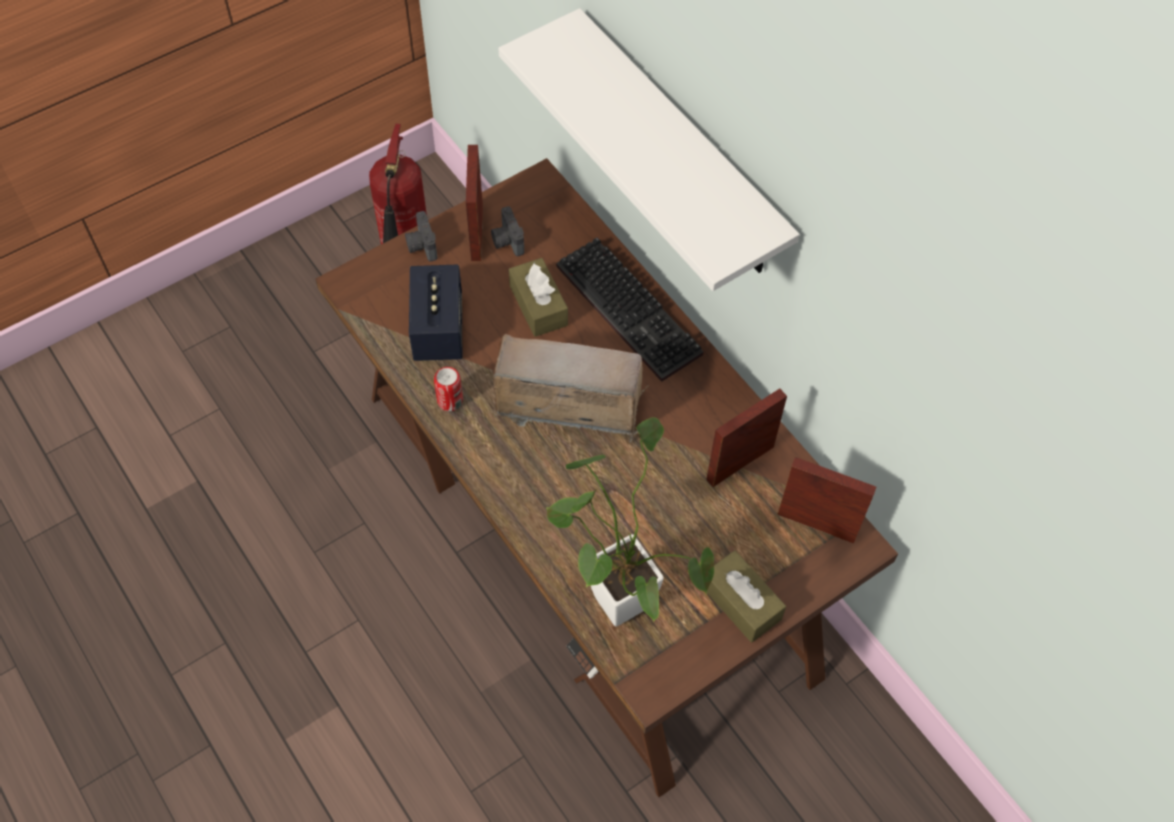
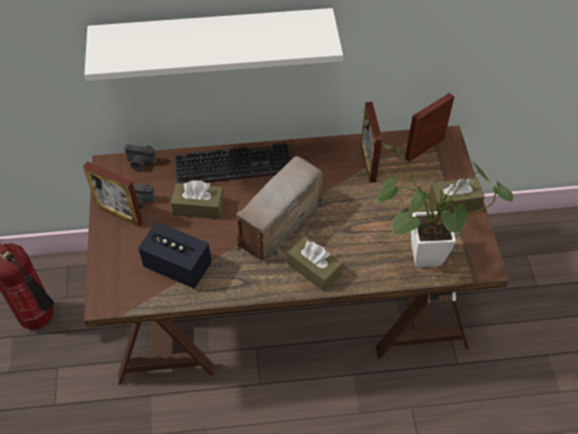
camera: 60 degrees left, 5 degrees down
camera [405,211,437,262] -> camera moved to [124,144,157,171]
can [434,367,463,411] -> none
none -> brown tissue box [287,236,342,292]

